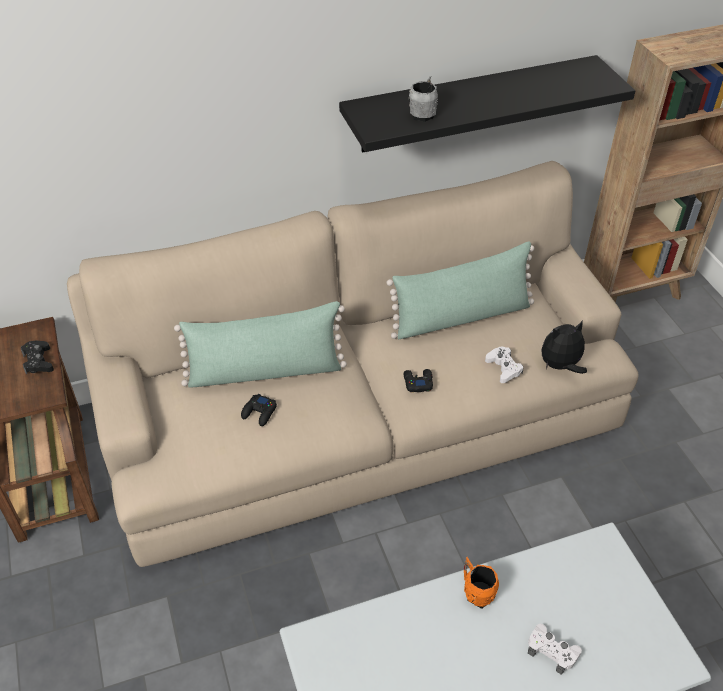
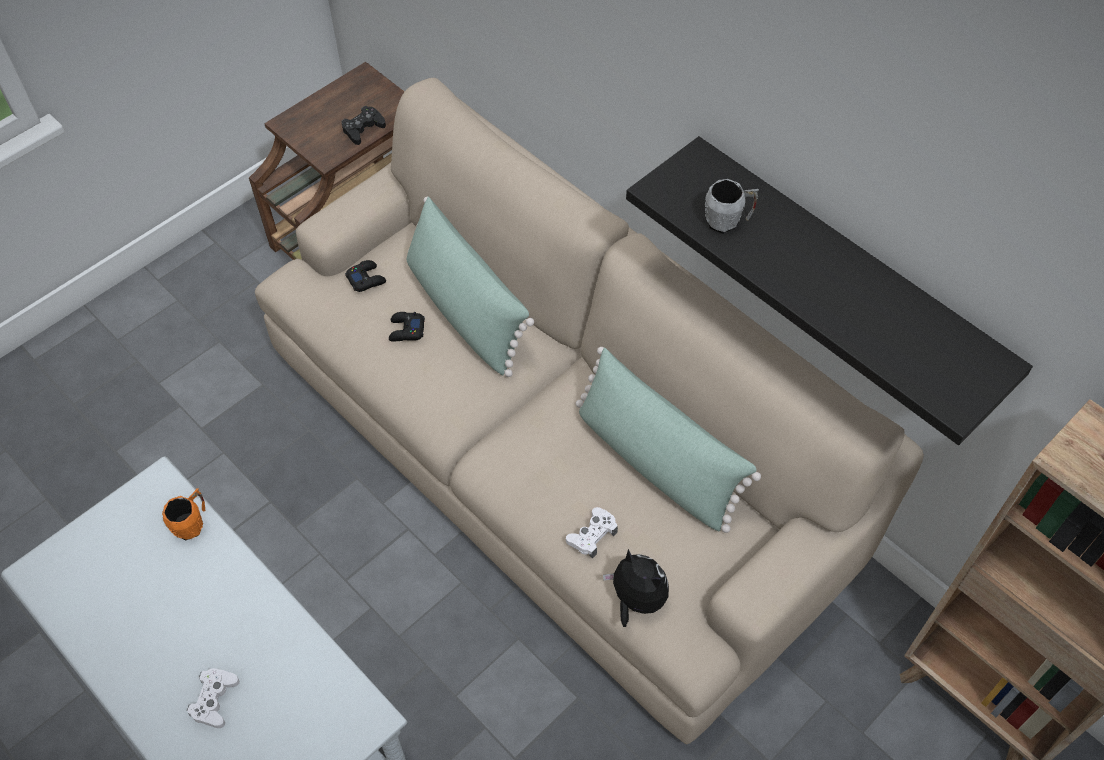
camera: 65 degrees right, 10 degrees up
black game controller [404,369,433,392] -> black game controller moved to [345,260,386,292]
orange mug [464,557,499,609] -> orange mug moved to [162,488,205,541]

